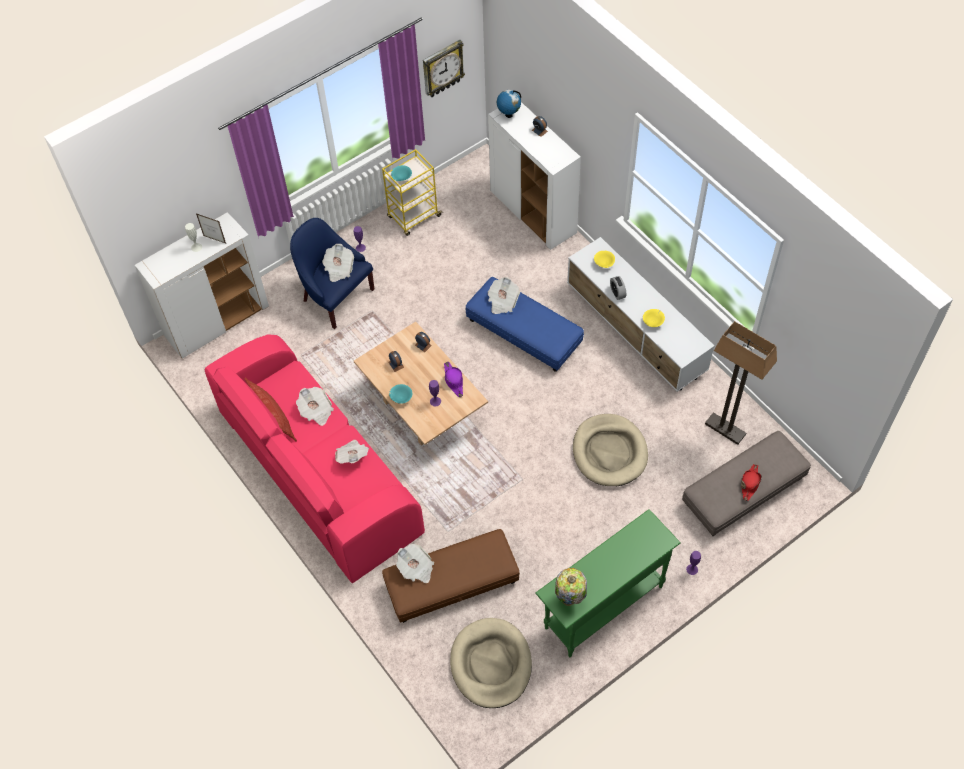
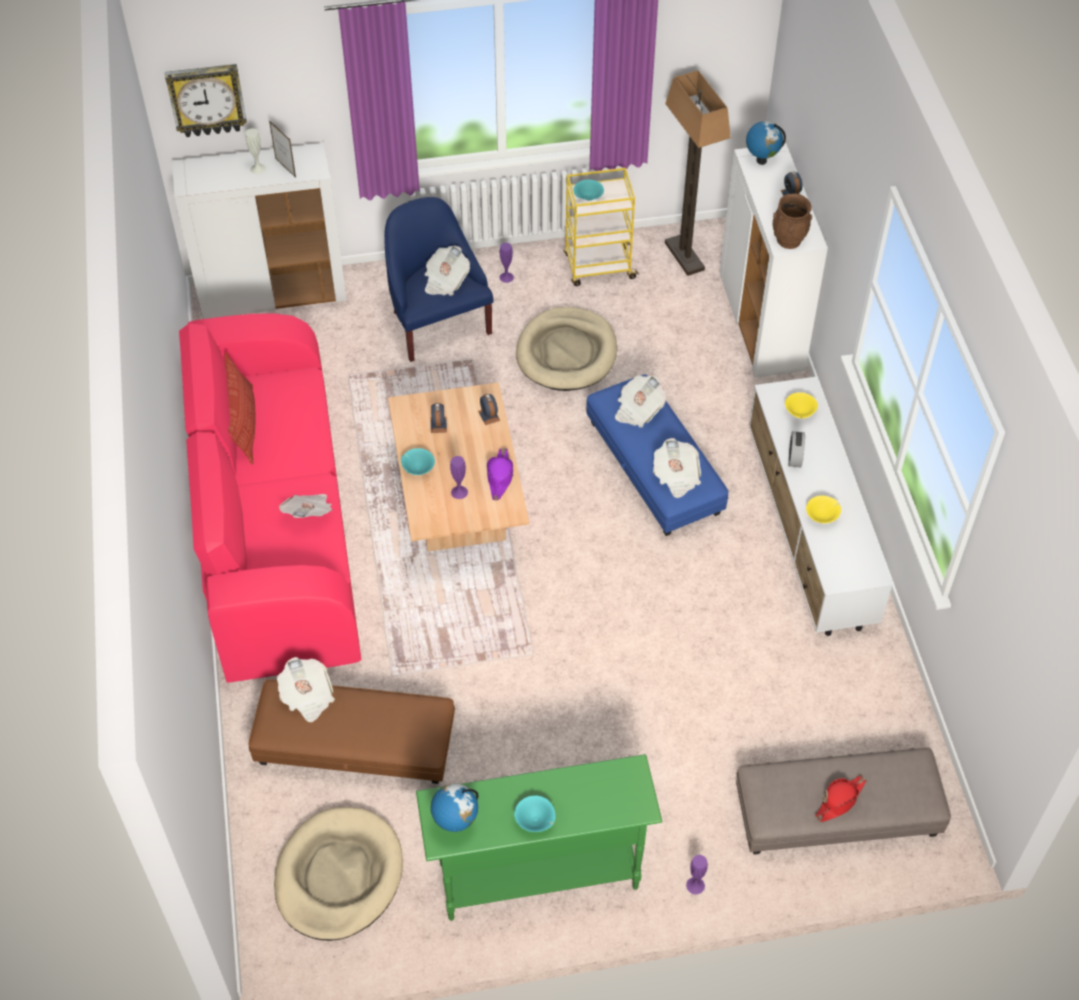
camera: 25 degrees right, 5 degrees down
newspaper [296,387,334,426] -> newspaper moved to [653,438,701,498]
wall clock [423,40,465,97] -> wall clock moved to [165,64,247,137]
table lamp [555,568,587,606] -> globe [431,784,478,832]
beige dog bed [573,414,648,486] -> beige dog bed moved to [516,307,617,391]
floor lamp [705,321,777,445] -> floor lamp moved to [665,70,731,276]
none -> turquoise bowl [514,795,556,832]
none -> brown vase [772,194,812,249]

